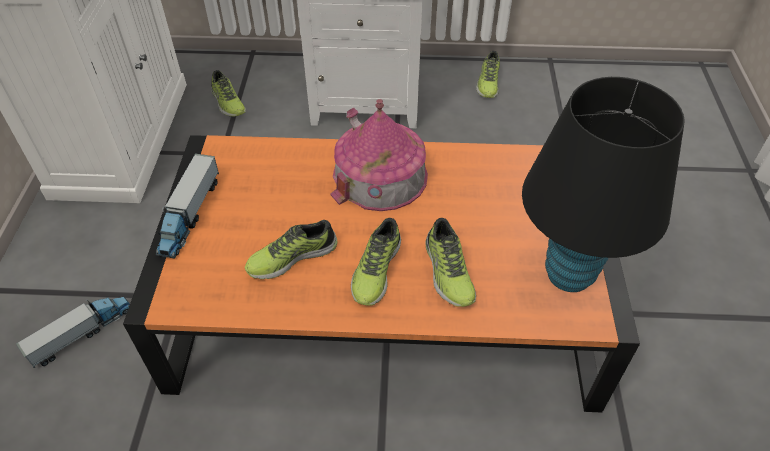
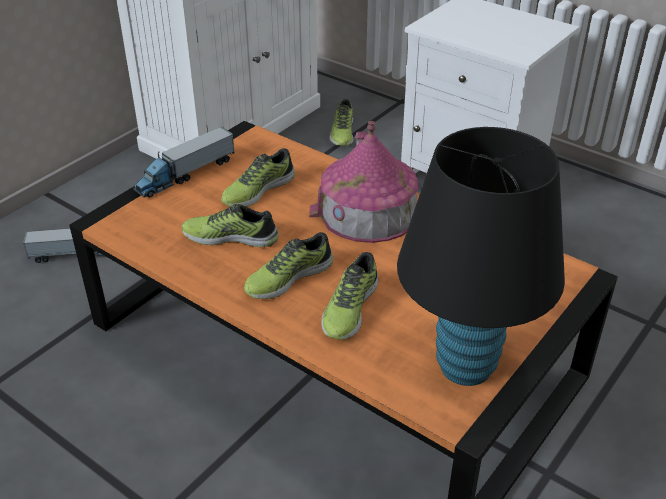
camera: 35 degrees right, 10 degrees down
shoe [476,51,500,98] -> shoe moved to [221,148,295,207]

